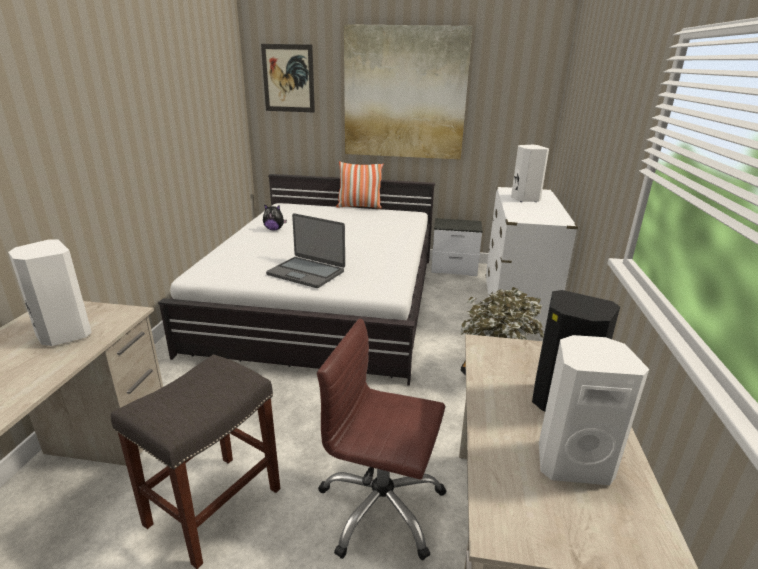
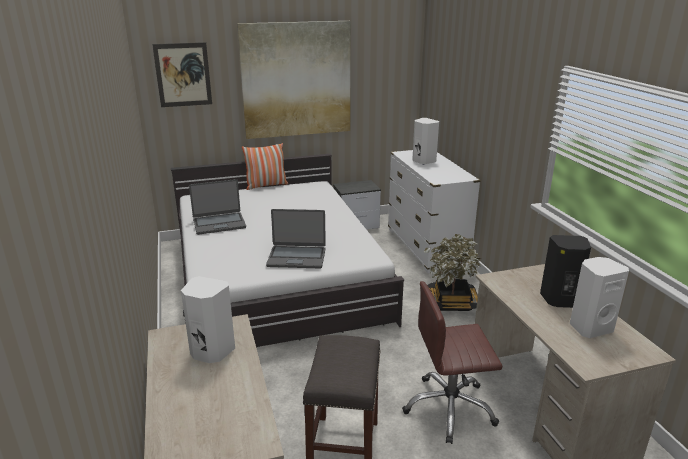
camera: 25 degrees left, 0 degrees up
plush toy [263,204,287,230] -> laptop [189,179,246,235]

